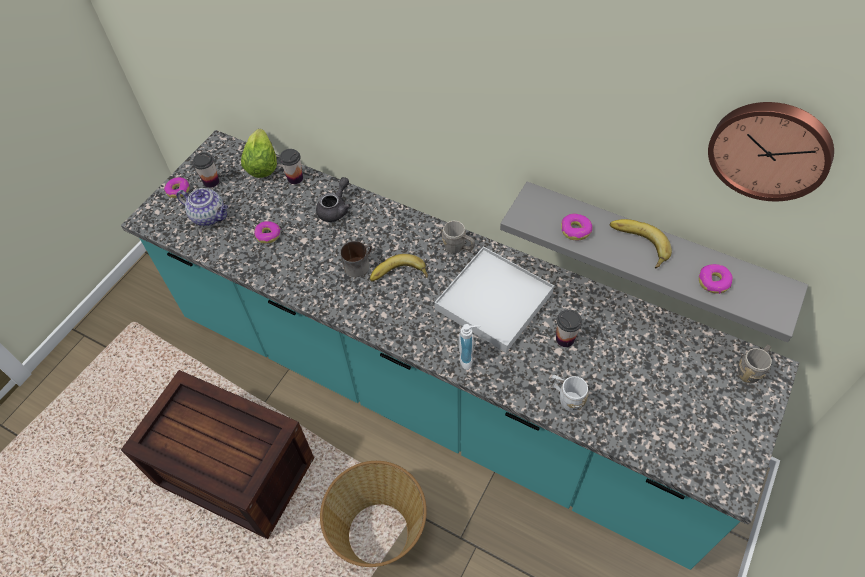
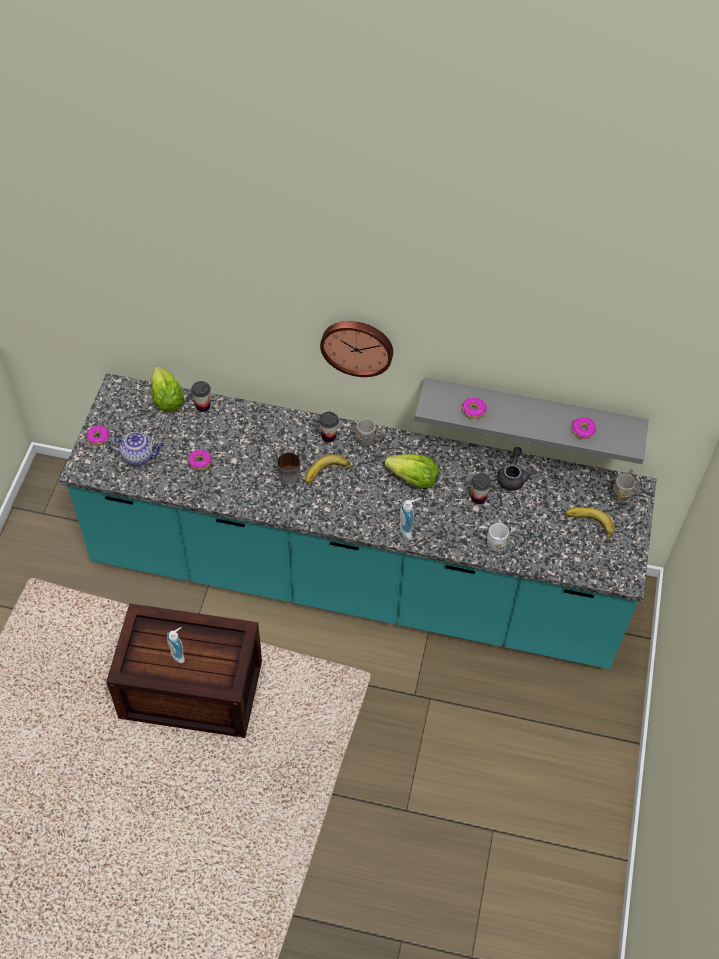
camera: 20 degrees left, 0 degrees up
cup [192,152,219,188] -> cup moved to [319,412,339,443]
grey teapot [316,177,351,222] -> grey teapot moved to [497,447,534,491]
basket [320,461,427,567] -> none
white tray [435,246,554,353] -> lettuce [385,454,439,488]
banana [610,219,672,268] -> banana moved to [565,507,615,542]
wall clock [708,102,834,201] -> wall clock moved to [320,321,393,377]
none -> soap dispenser [167,627,185,663]

